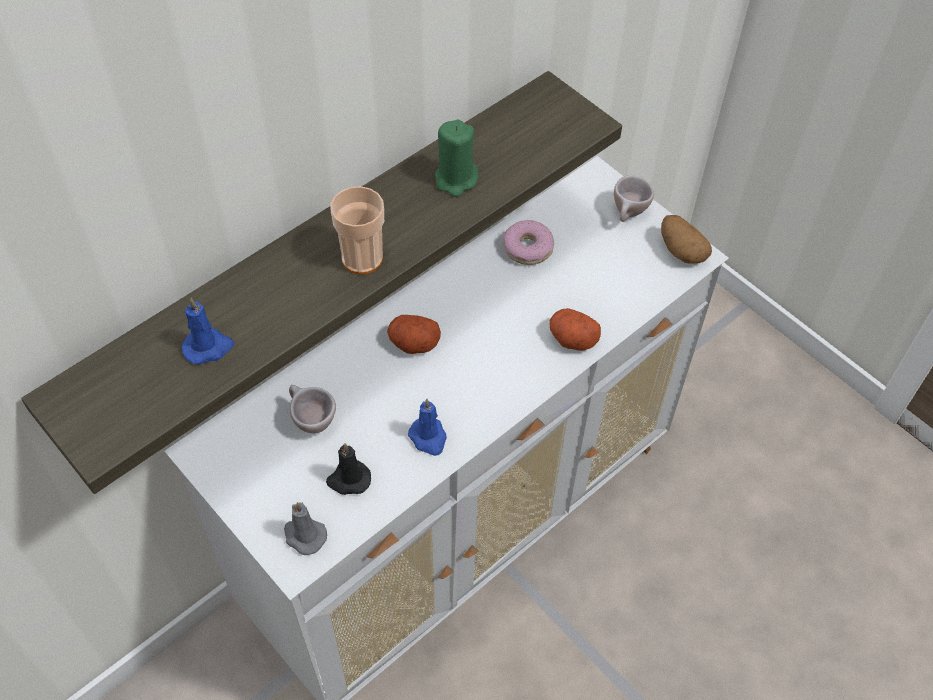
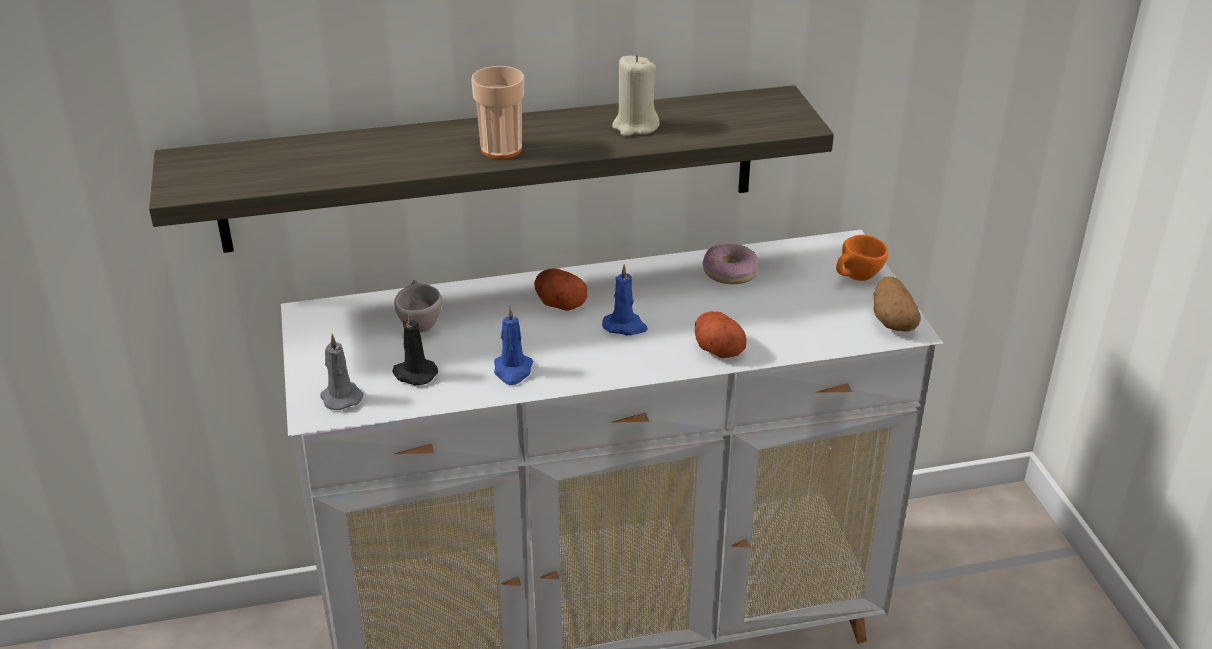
camera: 30 degrees right, 20 degrees down
blue candle [182,298,234,365] -> blue candle moved to [602,264,648,335]
green candle [435,120,479,197] -> beige candle [612,55,660,136]
beige cup [614,176,654,222] -> orange cup [836,235,888,281]

